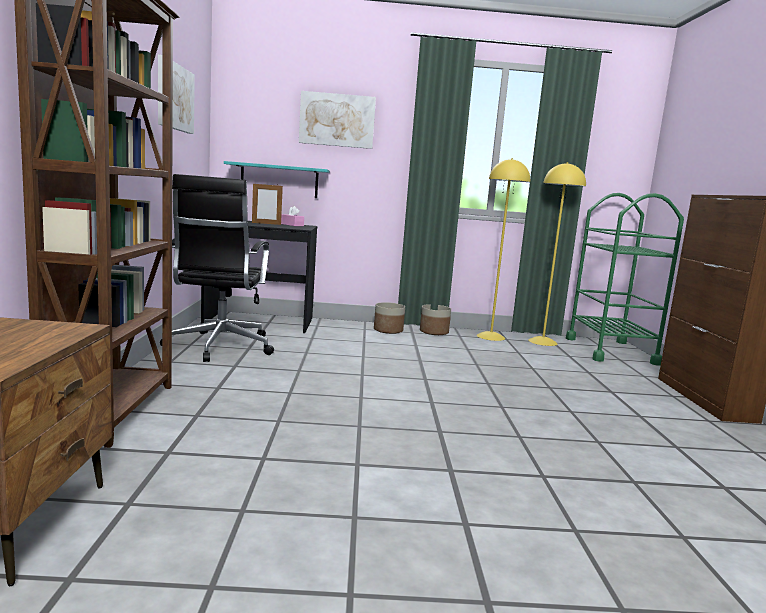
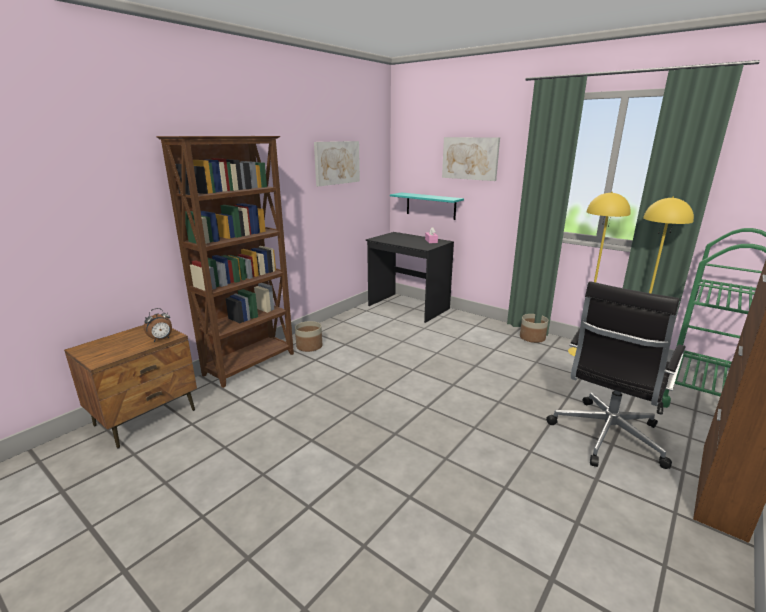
camera: 40 degrees right, 10 degrees up
black office chair [160,174,274,362] -> black office chair moved to [546,281,686,469]
picture frame [252,184,283,225] -> none
planter [374,302,405,334] -> planter moved to [295,321,322,352]
none -> alarm clock [144,308,172,342]

